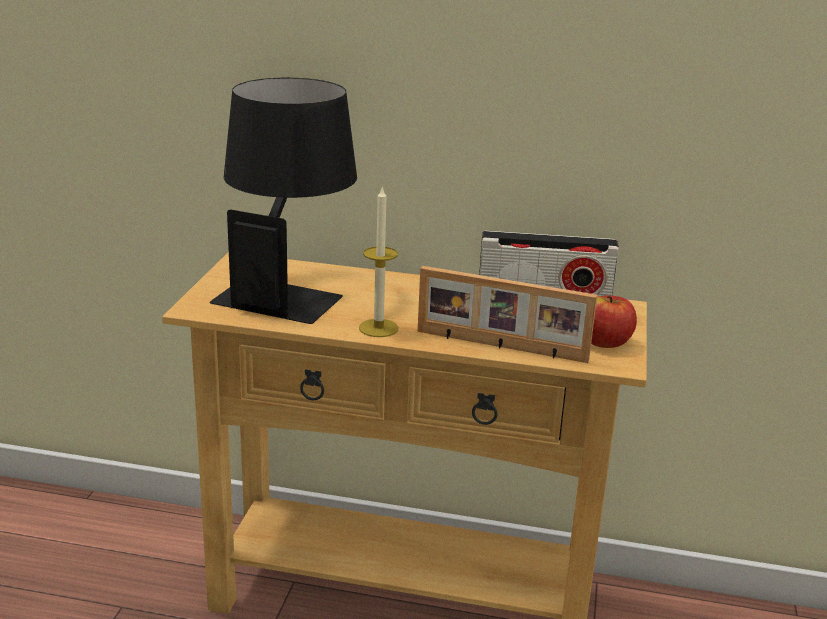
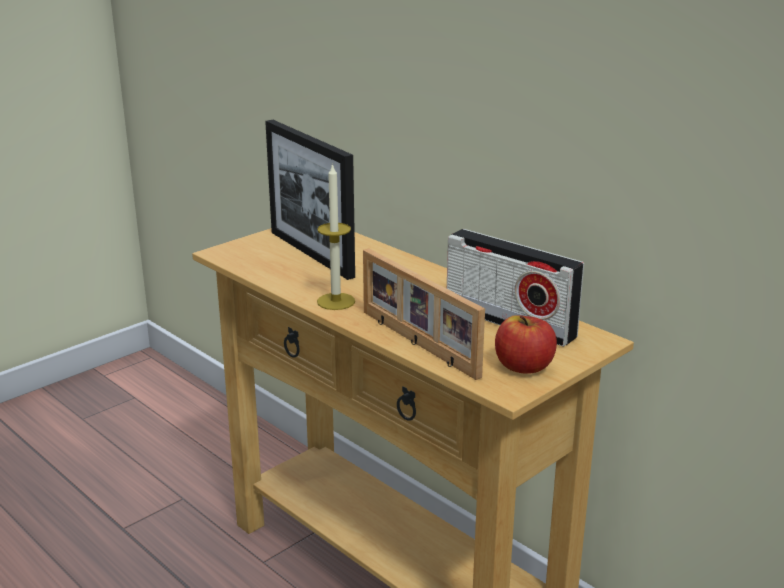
camera: 35 degrees right, 0 degrees up
black table lamp [210,78,357,324] -> picture frame [265,120,355,280]

